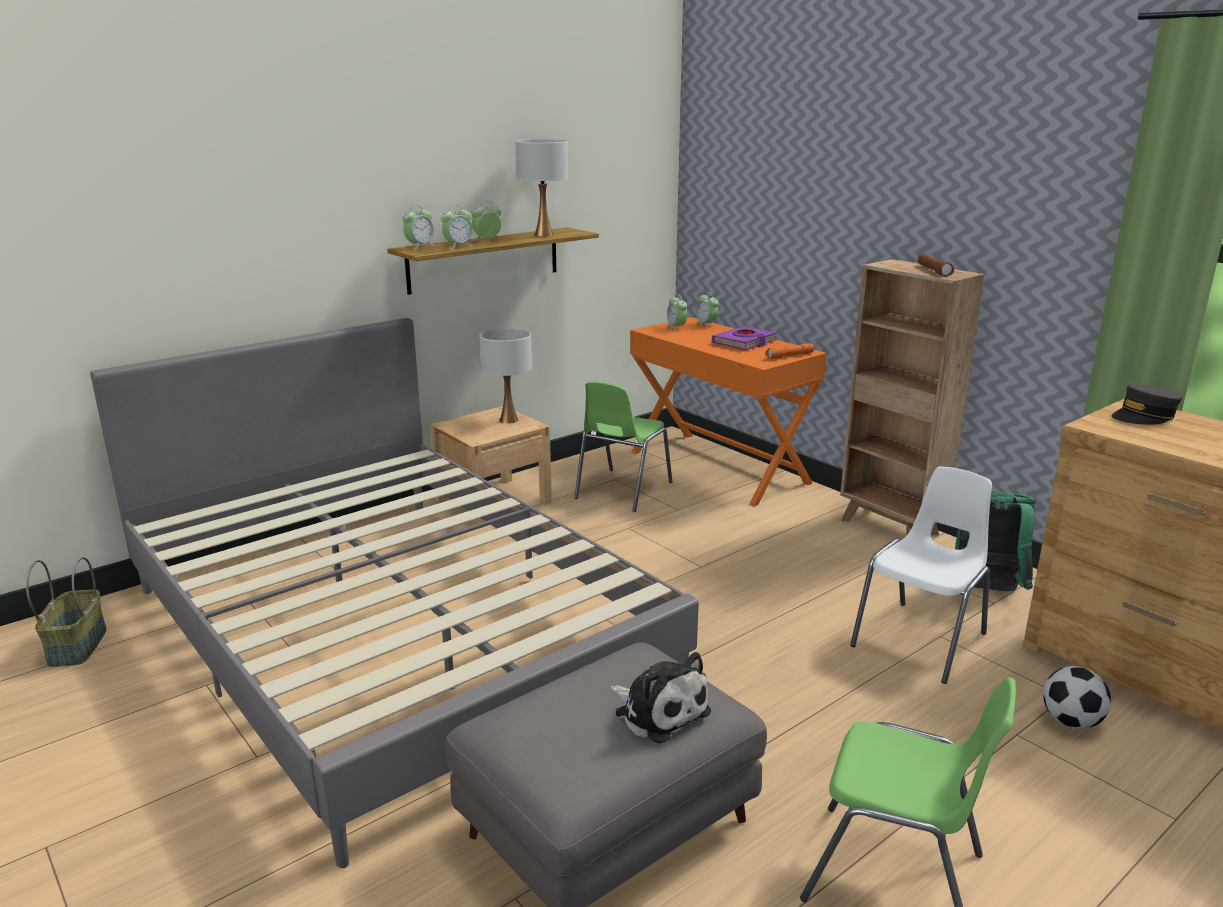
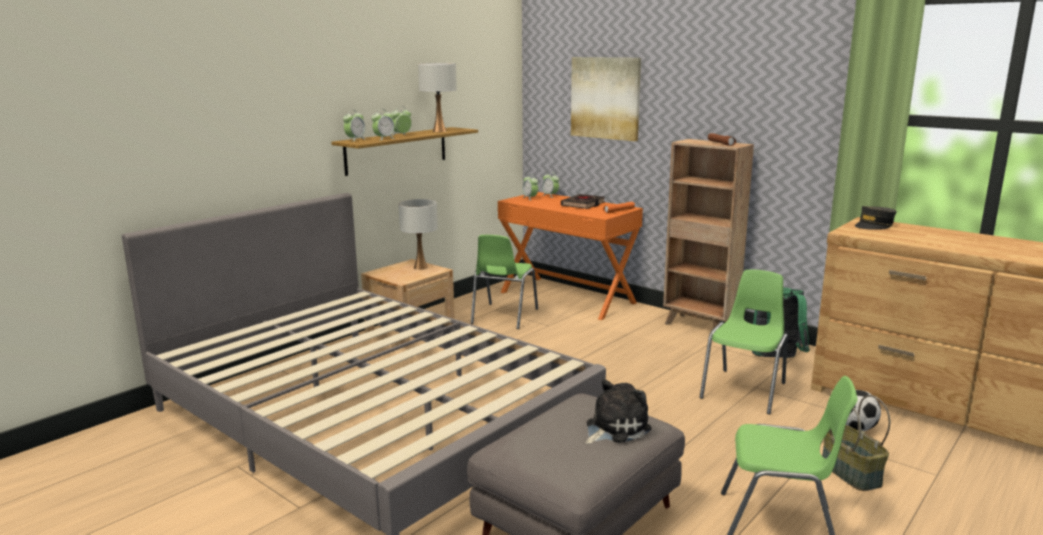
camera: 10 degrees left, 5 degrees down
basket [26,557,107,667] -> basket moved to [822,395,890,491]
plush toy [611,652,711,744] -> plush toy turned 75 degrees counterclockwise [585,380,652,444]
purple book [712,326,777,350] -> black book [561,194,605,209]
white chair [850,467,992,684] -> green chair [700,270,788,415]
none -> picture [571,57,641,141]

